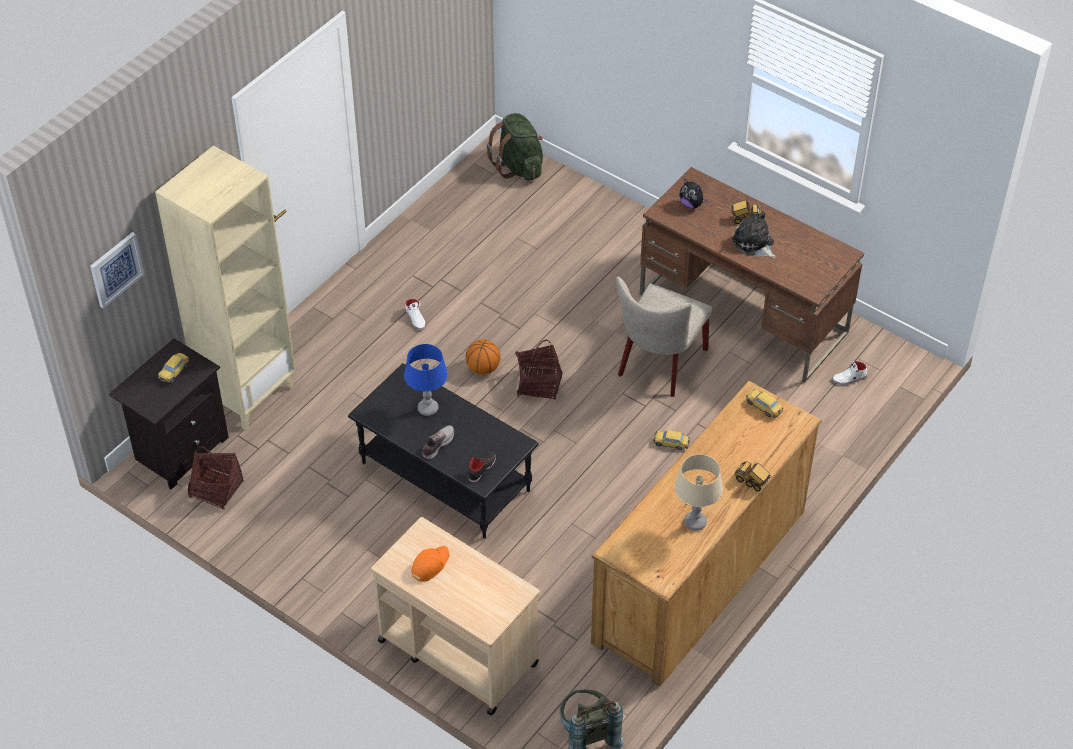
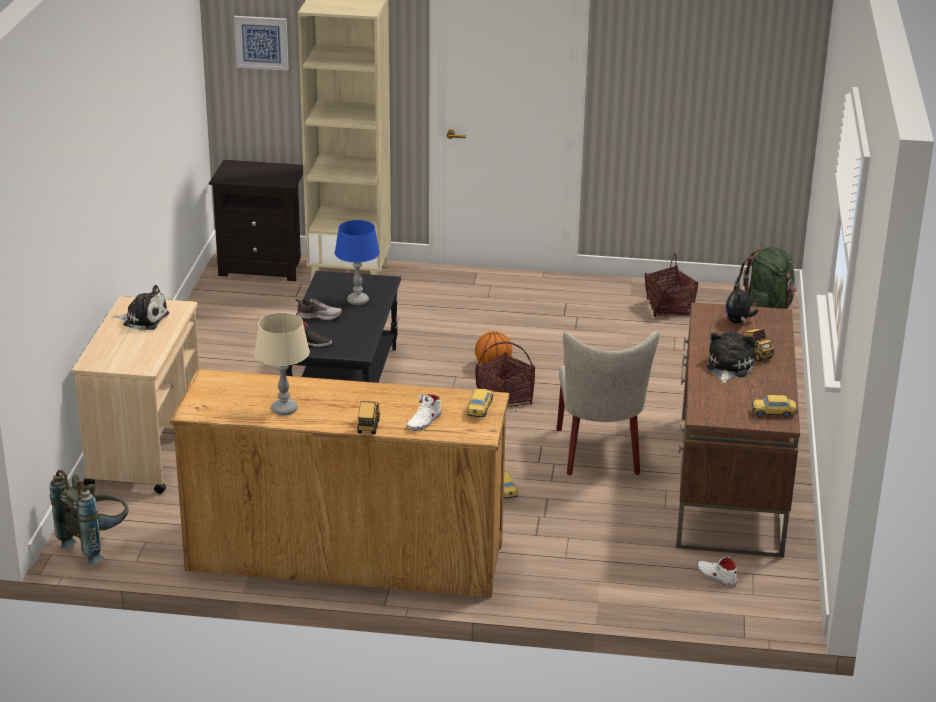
camera: 60 degrees right, 20 degrees down
toy car [158,353,190,383] -> toy car moved to [751,395,797,418]
basket [188,446,244,510] -> basket moved to [645,253,698,317]
white shoe [405,299,426,330] -> white shoe moved to [407,394,442,431]
orange cap [411,546,449,581] -> plush toy [113,285,169,330]
beige chair [616,276,712,397] -> beige chair turned 90 degrees counterclockwise [557,331,660,475]

